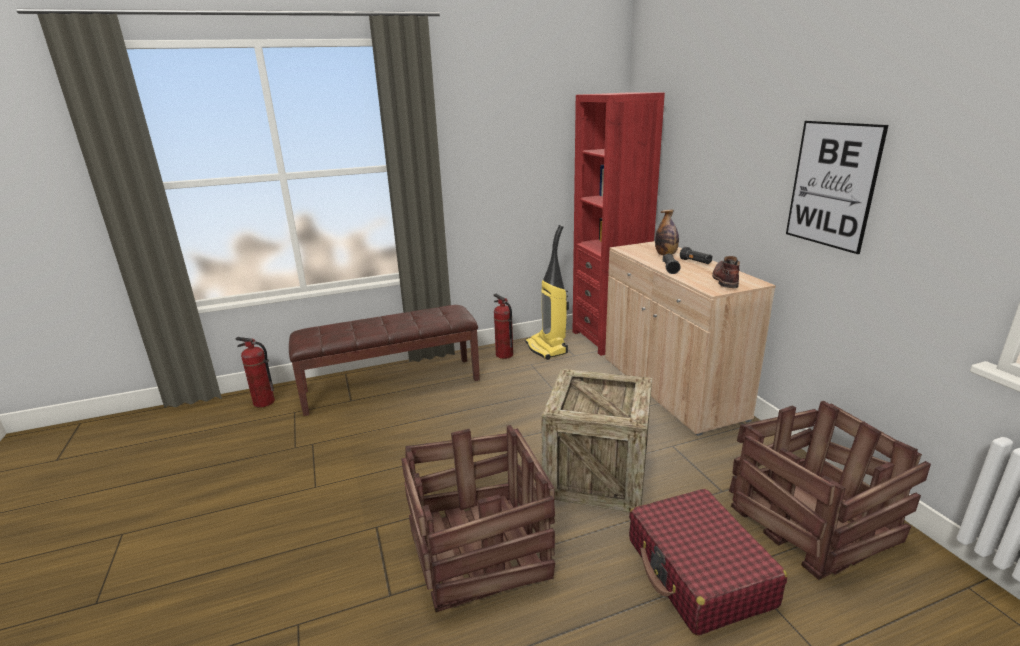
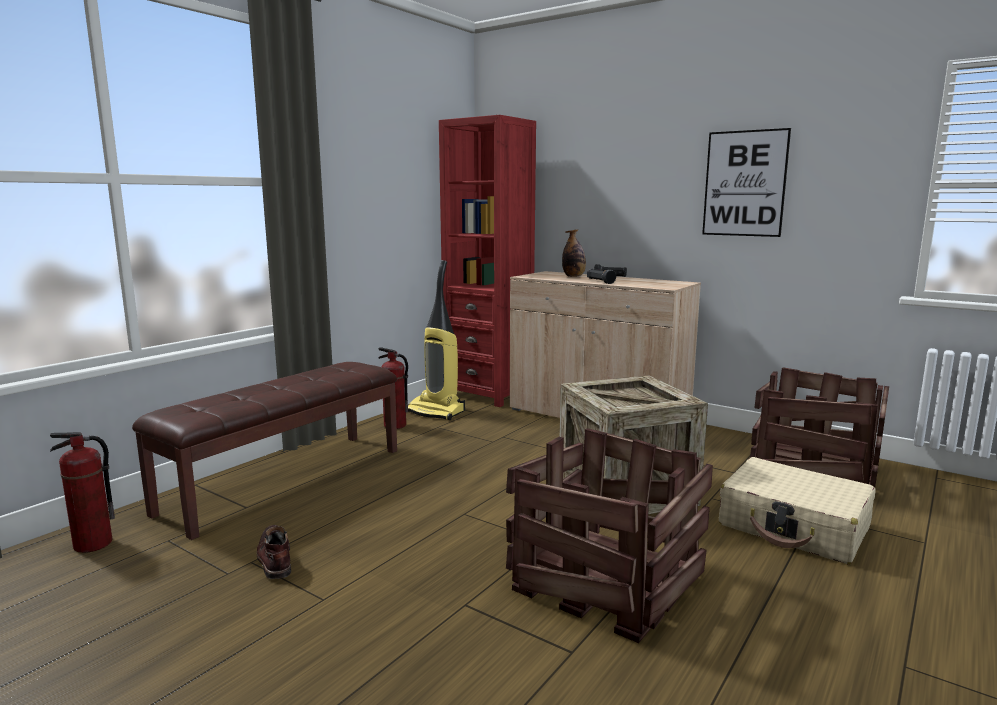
camera: 35 degrees left, 10 degrees down
red suitcase [629,489,788,636] -> beige suitcase [719,457,876,564]
brown boot [712,256,740,288] -> brown boot moved to [257,525,291,579]

